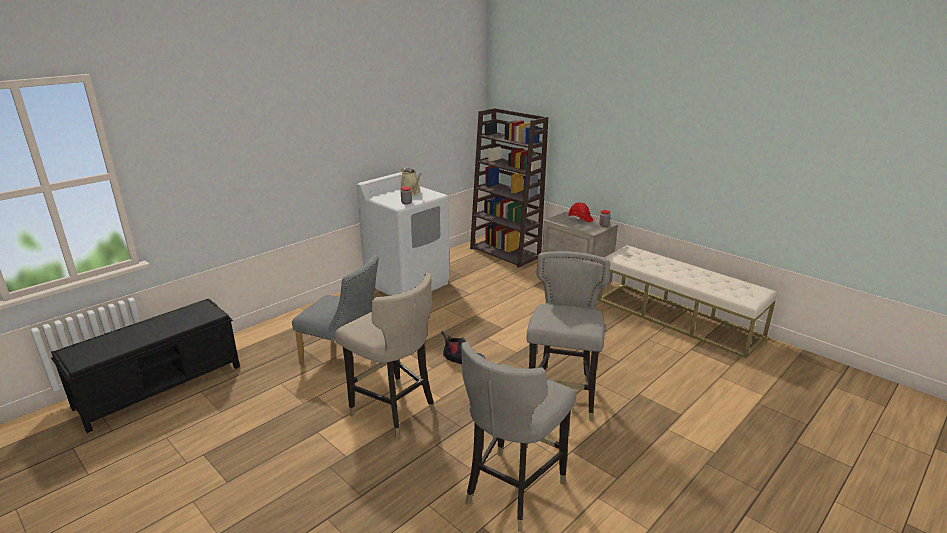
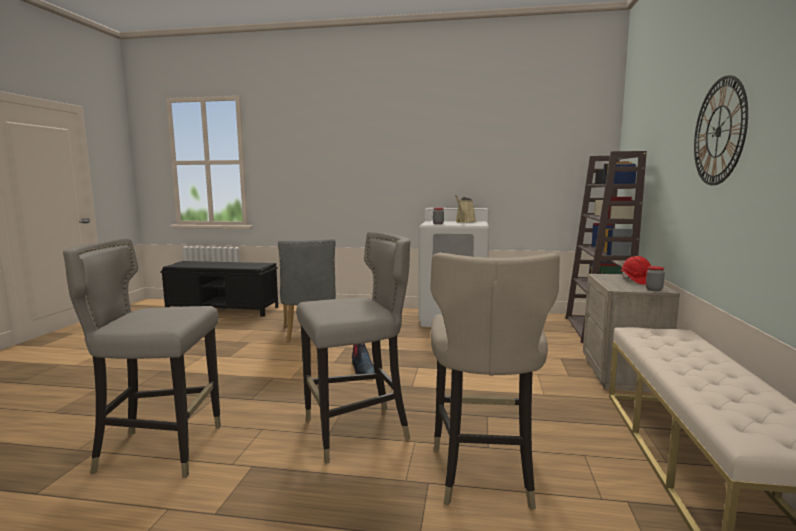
camera: 55 degrees right, 15 degrees down
beige stool [335,273,436,439] -> beige stool moved to [430,252,560,510]
none -> wall clock [694,75,748,185]

